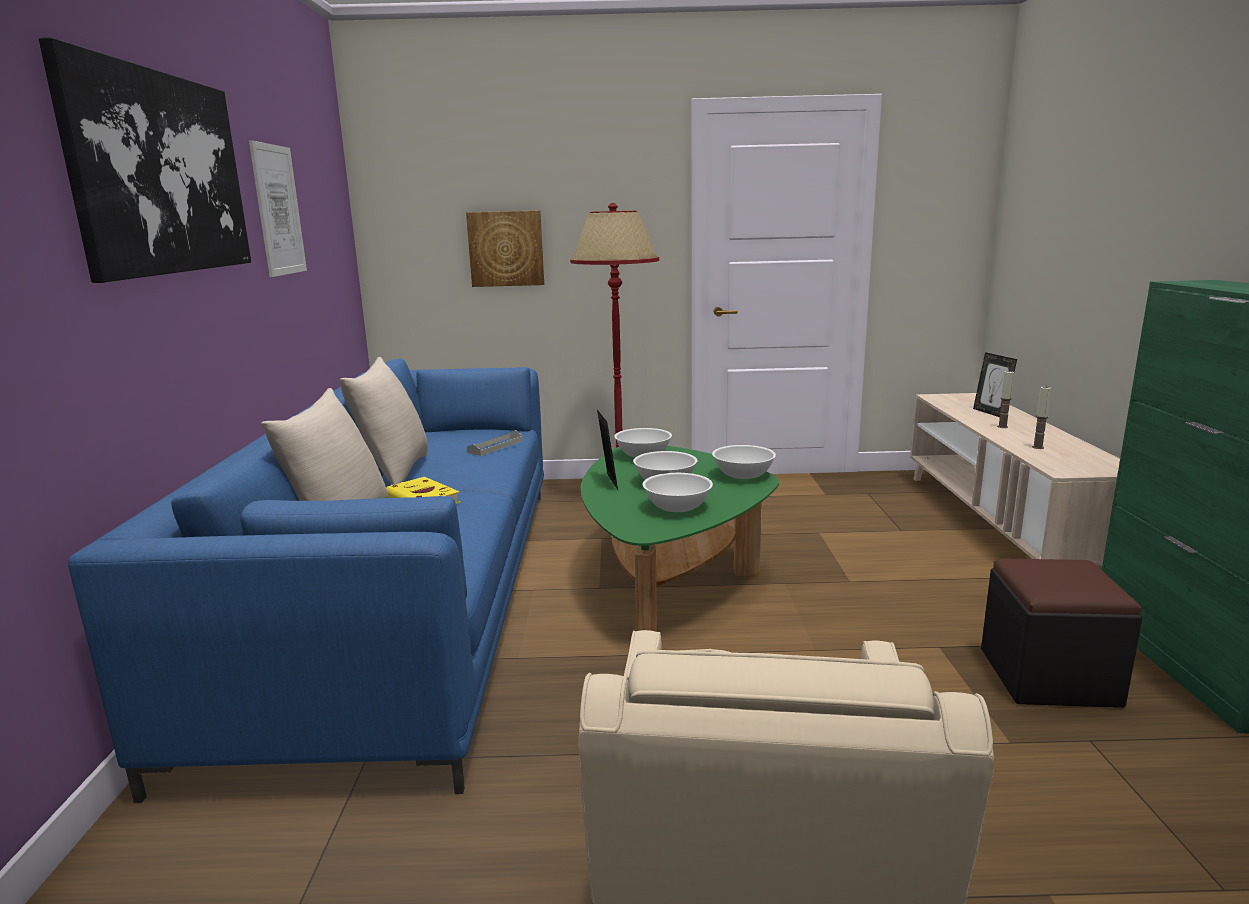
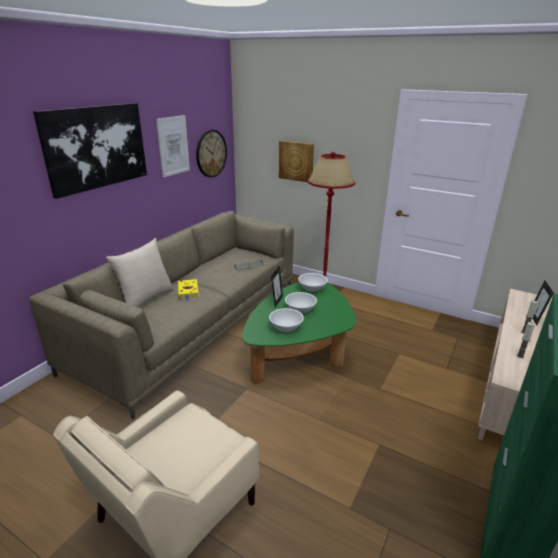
camera: 30 degrees right, 10 degrees up
blue sofa [68,359,544,803] -> beige sofa [29,211,294,419]
beige pillow [340,357,428,485] -> none
white bowl [712,445,776,479] -> none
black ottoman [981,559,1142,708] -> none
none -> wall clock [196,130,227,177]

